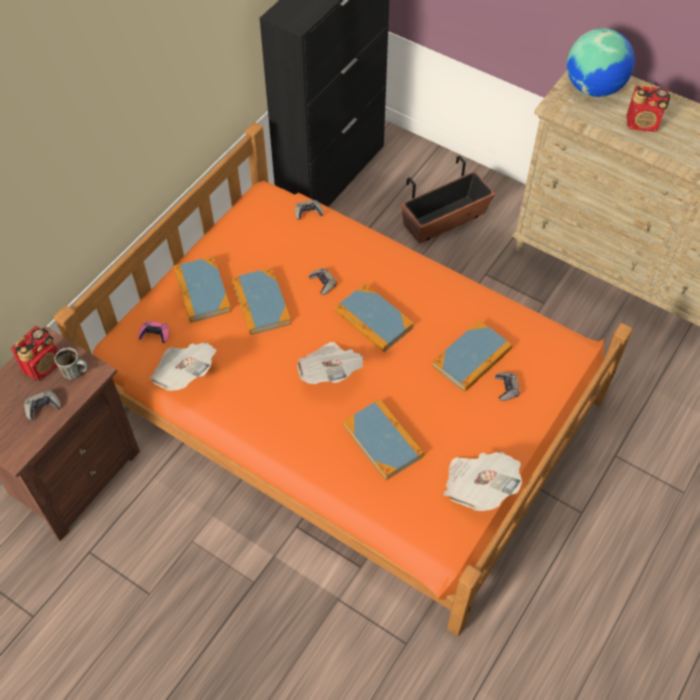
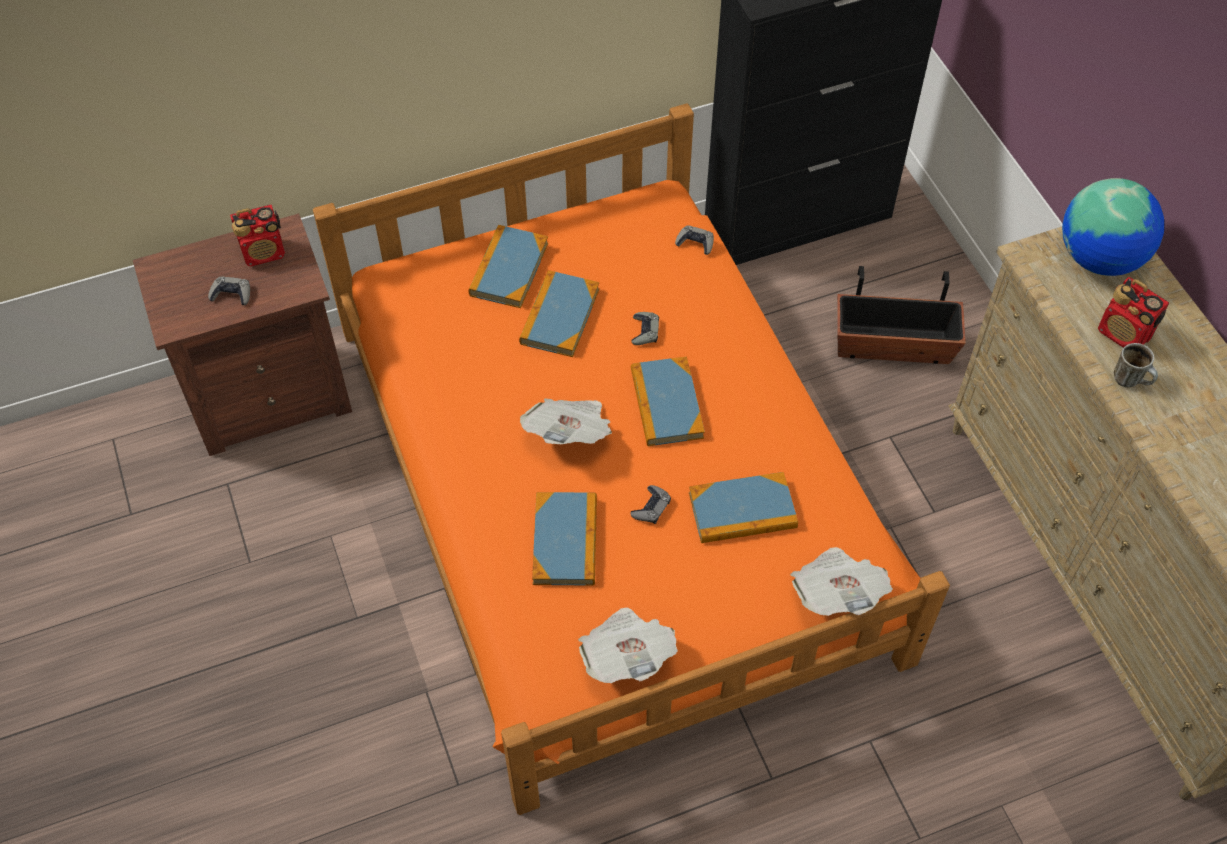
camera: 35 degrees right, 0 degrees up
mug [54,348,88,380] -> mug moved to [1114,343,1158,387]
pink game controller [138,321,169,343] -> none
newspaper [149,342,216,391] -> newspaper moved to [790,547,893,616]
grey game controller [495,372,520,401] -> grey game controller moved to [630,485,671,524]

